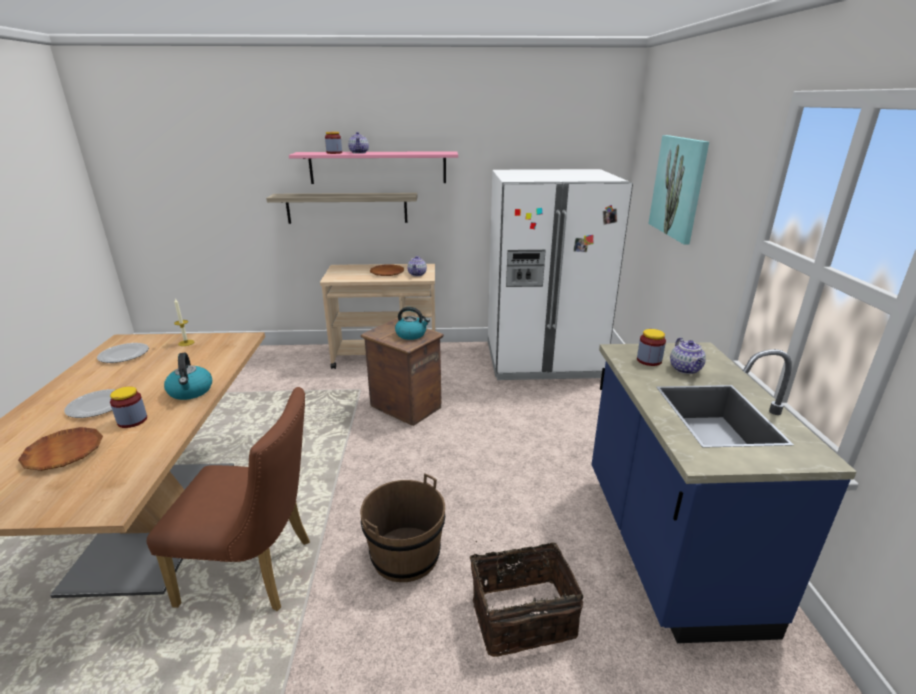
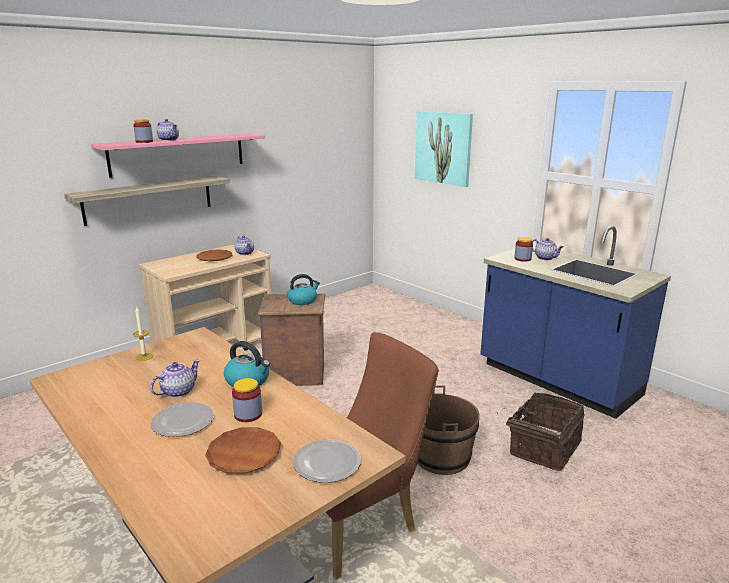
camera: 40 degrees left, 5 degrees down
plate [97,343,149,363] -> plate moved to [293,439,361,483]
white fridge [488,169,633,380] -> none
none -> teapot [150,360,200,398]

